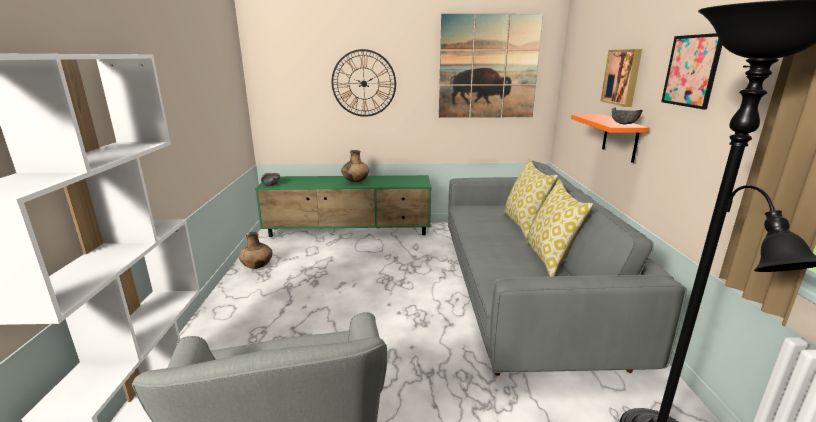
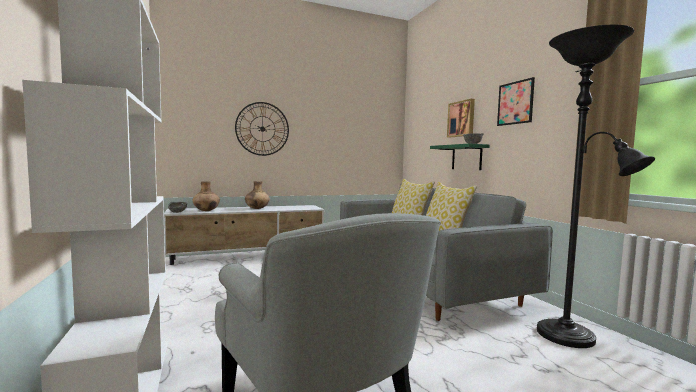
camera: 20 degrees left, 15 degrees down
brown vase [239,232,272,269] -> brown vase moved to [192,181,220,211]
green tv stand [255,175,431,237] -> white tv stand [164,205,324,265]
picture [439,14,543,118] -> none
orange shelf [571,115,649,163] -> green shelf [430,144,490,170]

